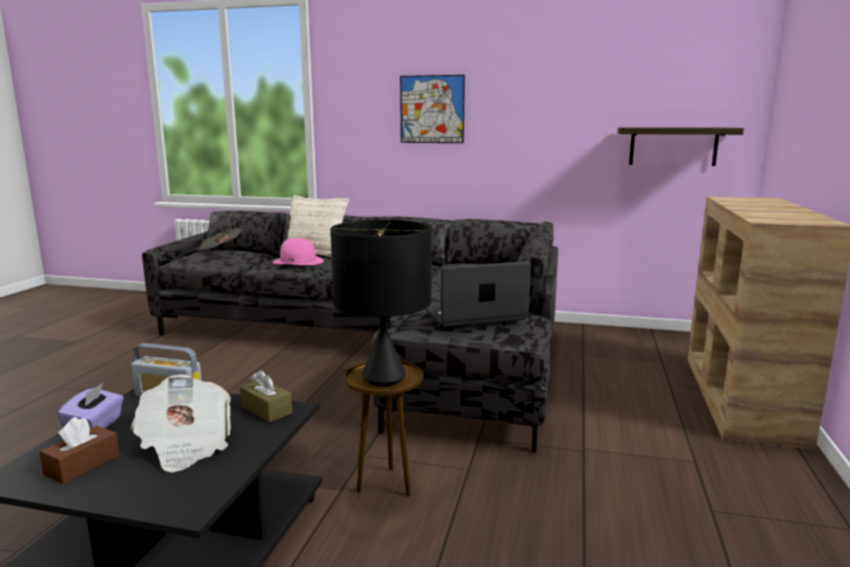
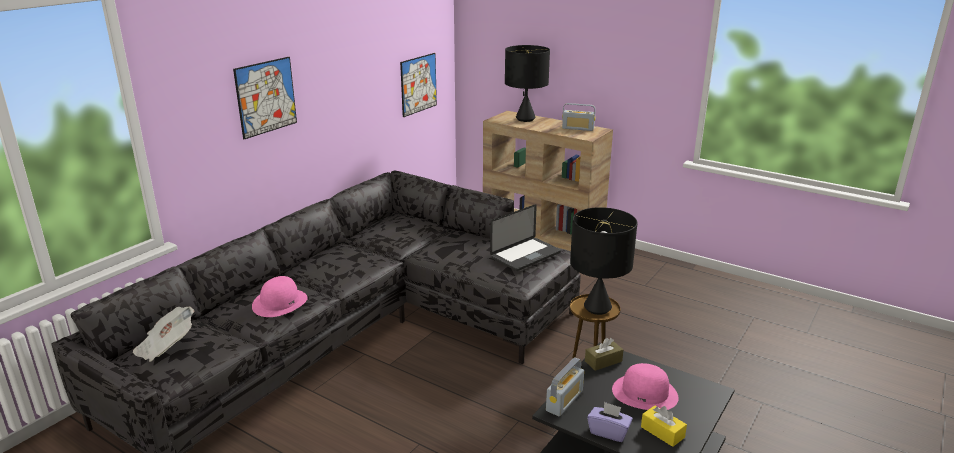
camera: 70 degrees left, 10 degrees up
brown tissue box [39,417,120,484] -> yellow tissue box [641,405,687,447]
newspaper [131,374,231,473] -> pink hat [612,363,679,410]
beige pillow [287,195,349,257] -> none
laptop [426,261,531,327] -> laptop turned 135 degrees counterclockwise [490,204,561,271]
shelf [618,127,744,166] -> picture [400,53,437,117]
none -> black table lamp [505,45,550,122]
none -> radio [562,103,596,131]

